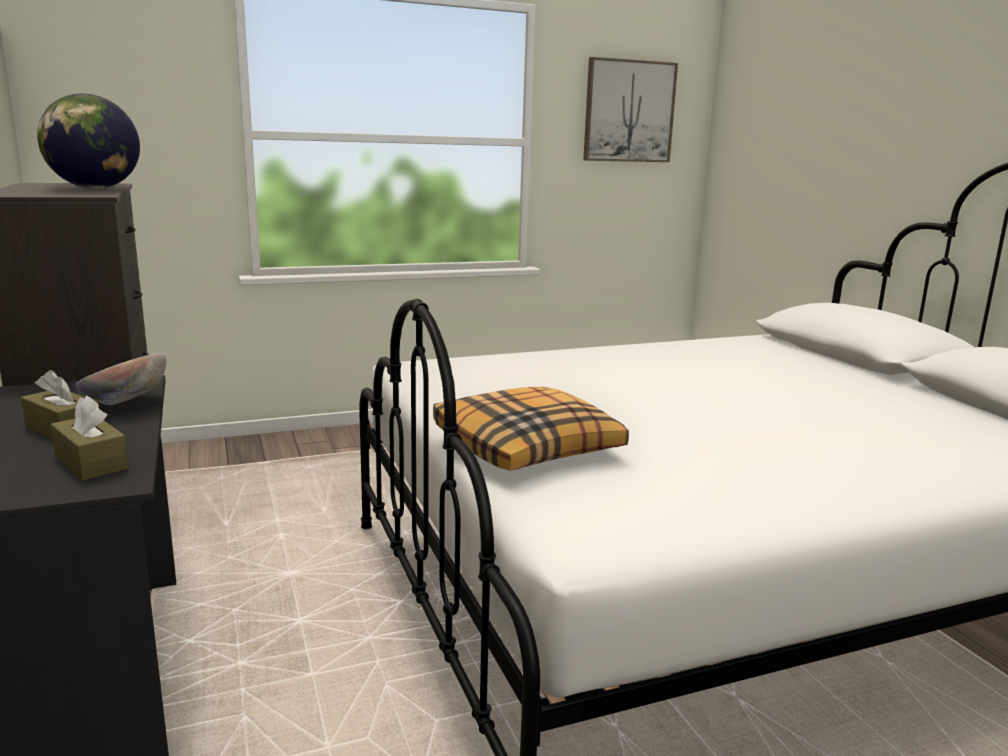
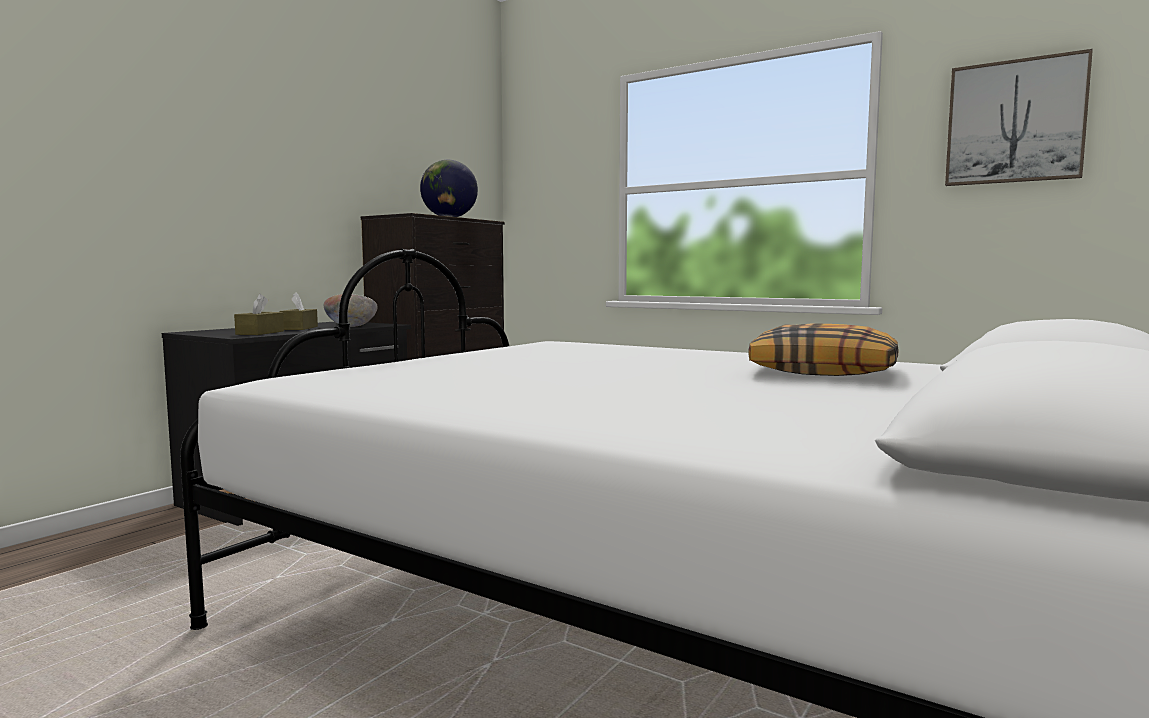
camera: 55 degrees right, 10 degrees down
pillow [433,387,629,471] -> pillow moved to [748,323,899,376]

